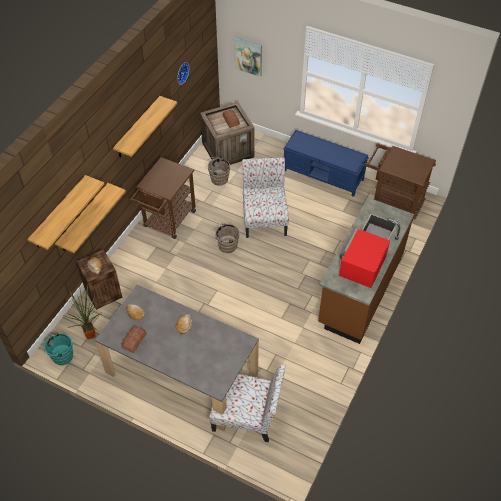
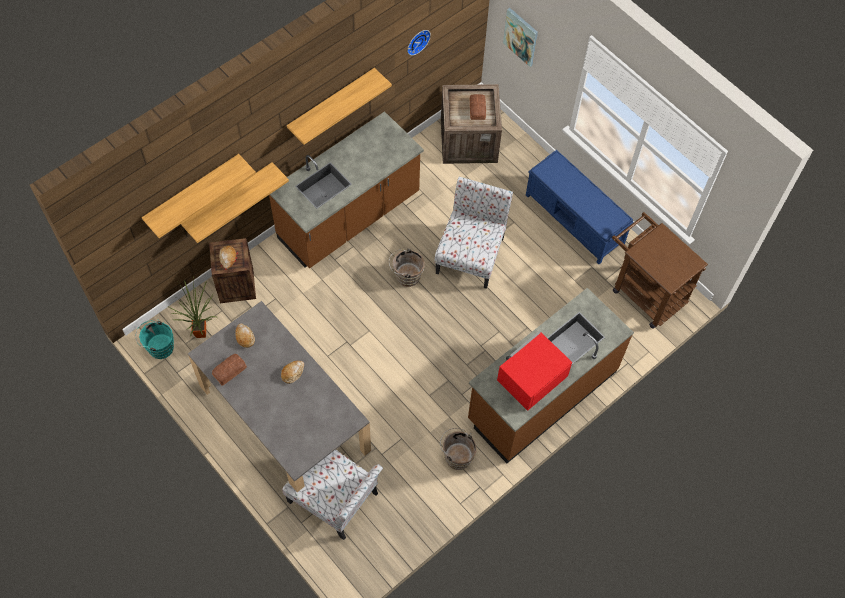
camera: 20 degrees right, 10 degrees up
brown cart [130,157,196,239] -> brown counter [269,111,424,268]
brown bucket [205,157,230,186] -> brown bucket moved to [440,428,477,470]

